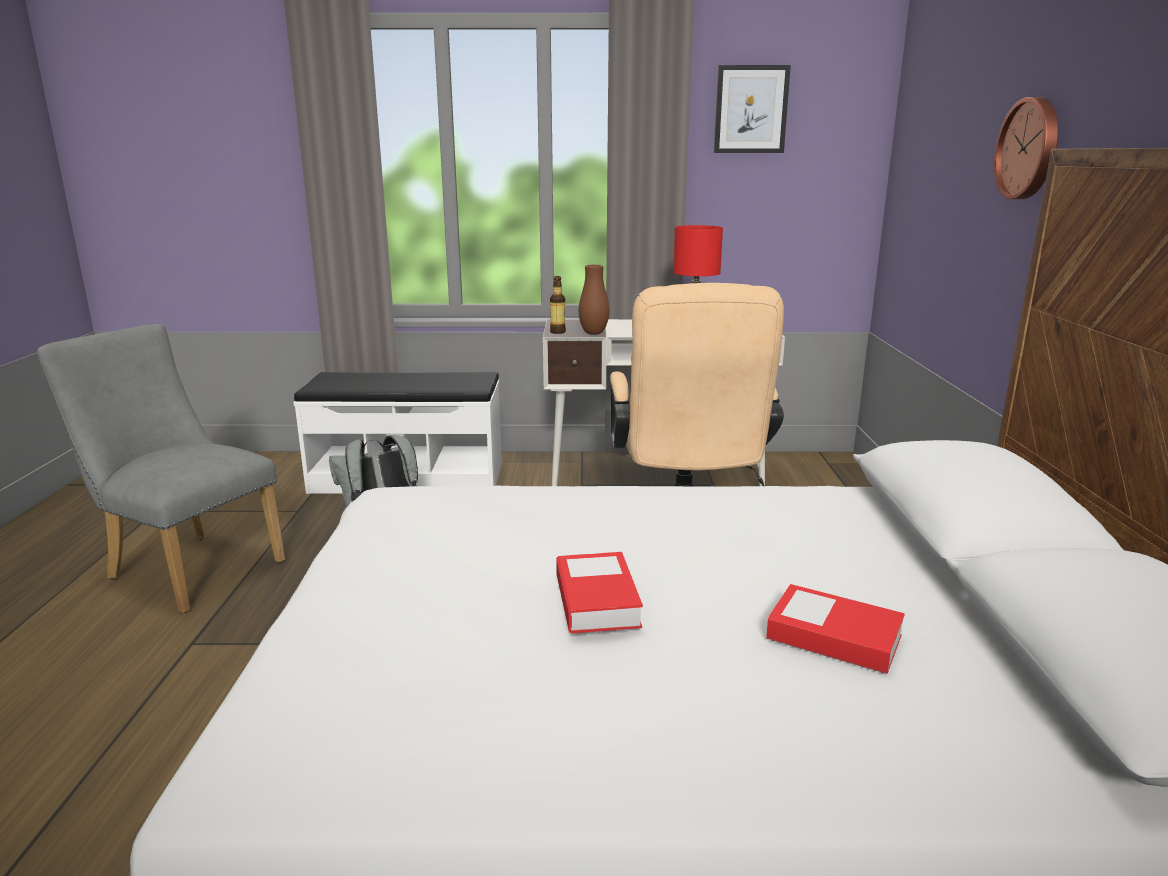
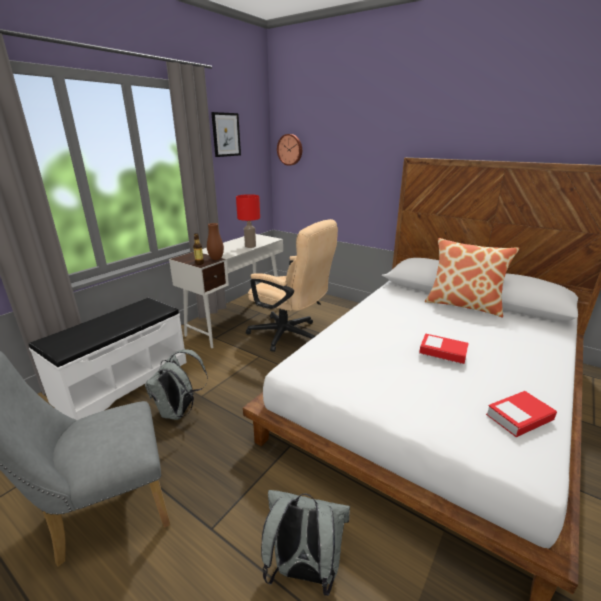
camera: 55 degrees left, 5 degrees up
book [766,584,905,674] -> book moved to [486,391,557,437]
wall clock [994,97,1058,199] -> wall clock moved to [277,134,302,166]
none -> grey backpack [261,490,350,596]
none -> pillow [425,238,519,318]

